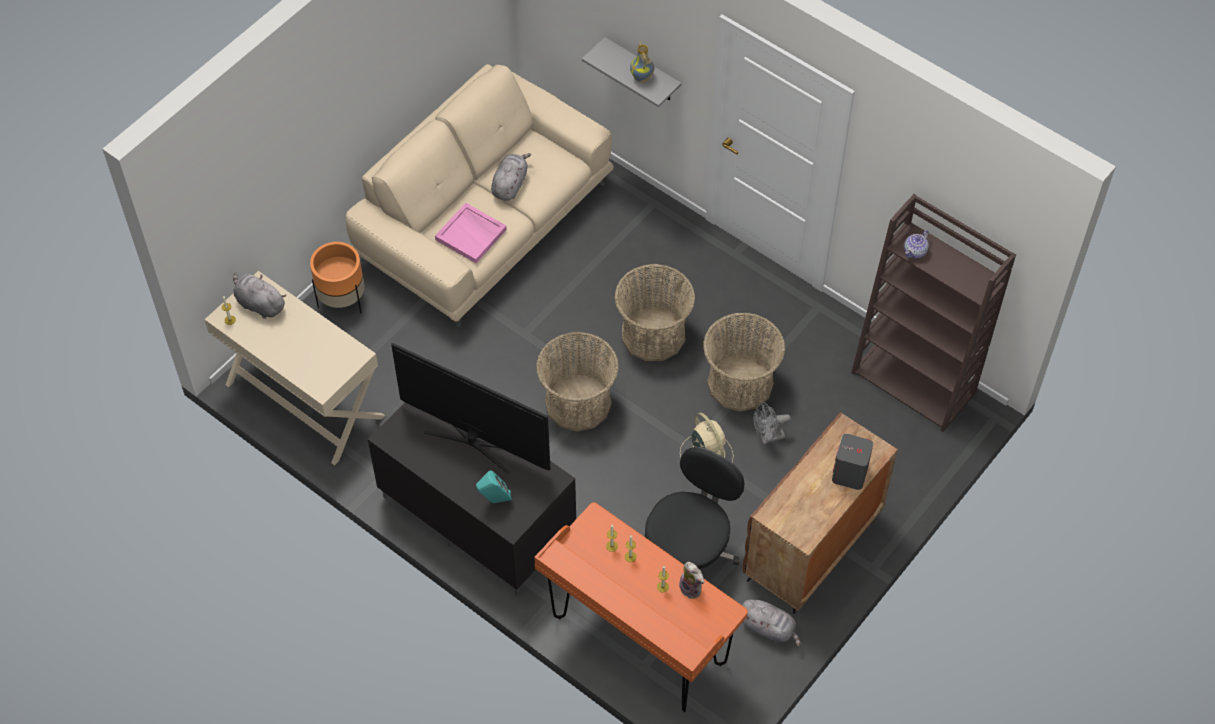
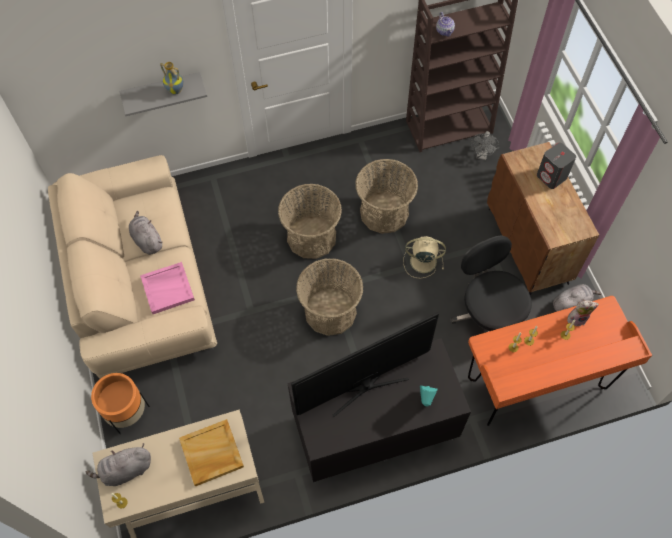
camera: 55 degrees left, 5 degrees up
grey fan [754,402,791,444] -> grey fan moved to [470,131,499,160]
none -> beige tray [179,419,244,487]

